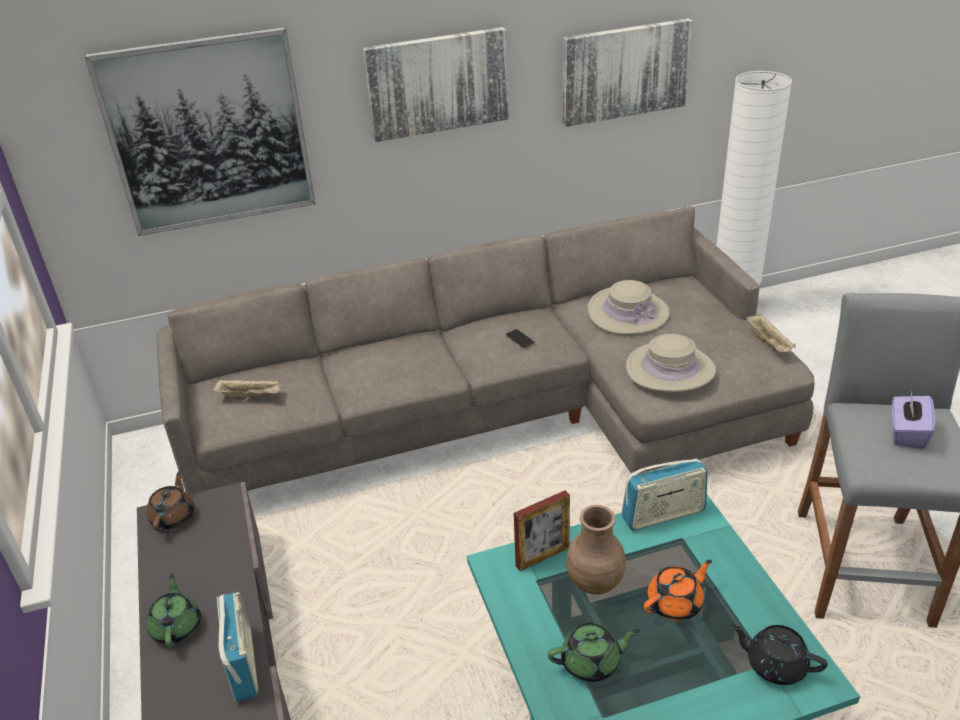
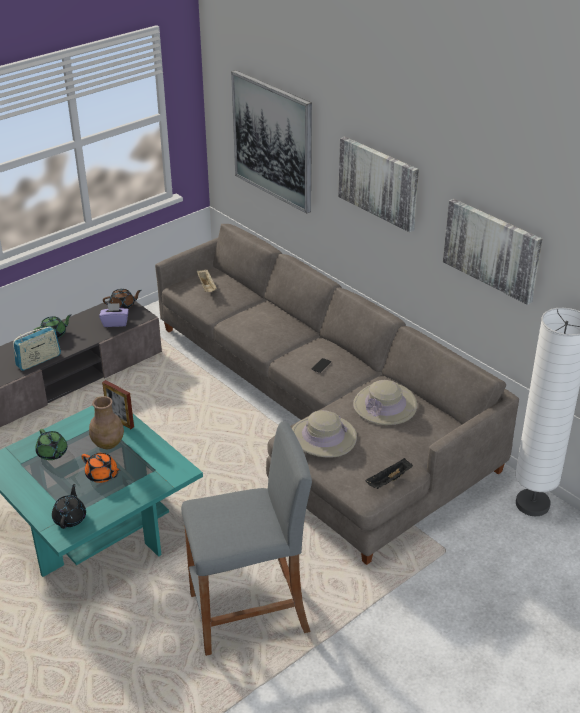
camera: 65 degrees right, 0 degrees up
radio [621,458,708,531] -> none
beige tray [746,314,796,352] -> black tray [365,458,413,489]
purple tissue box [892,391,935,449] -> purple tissue box moved to [99,303,129,327]

